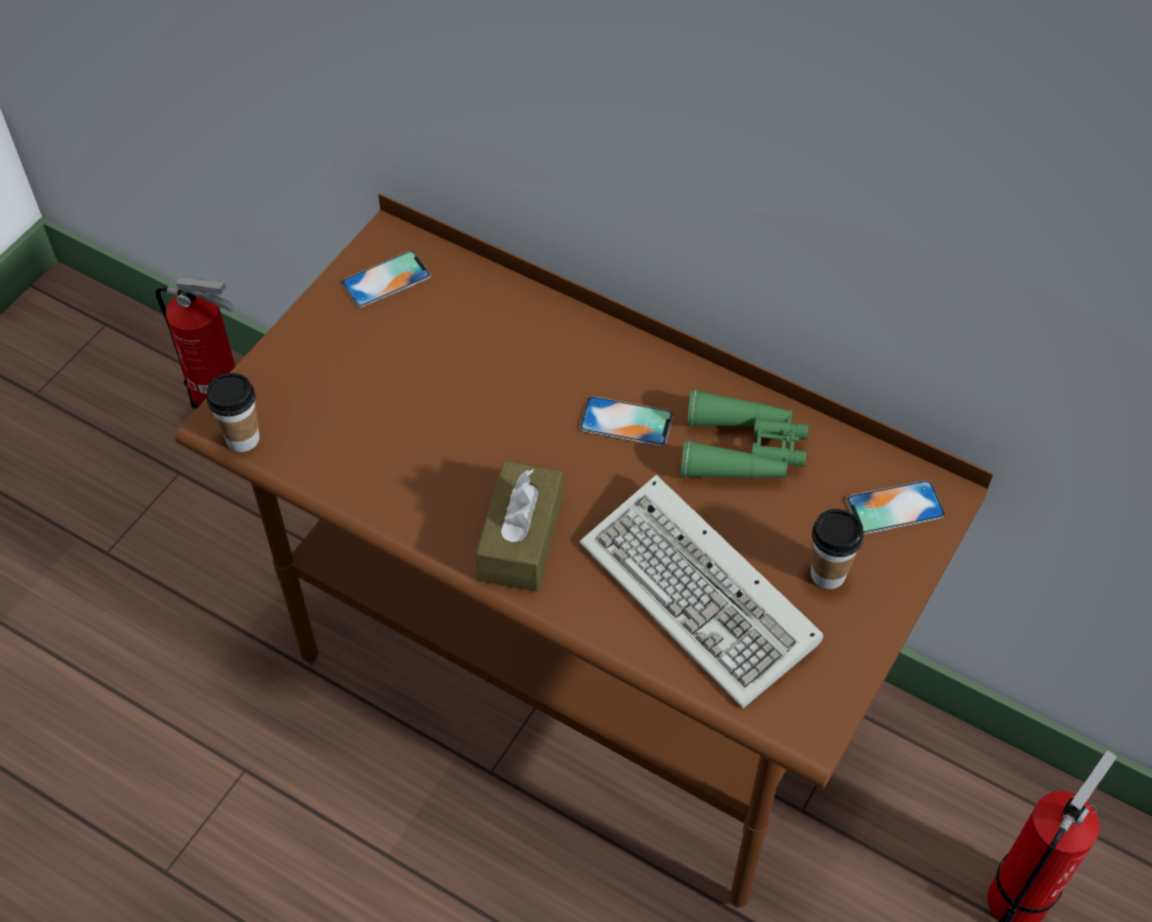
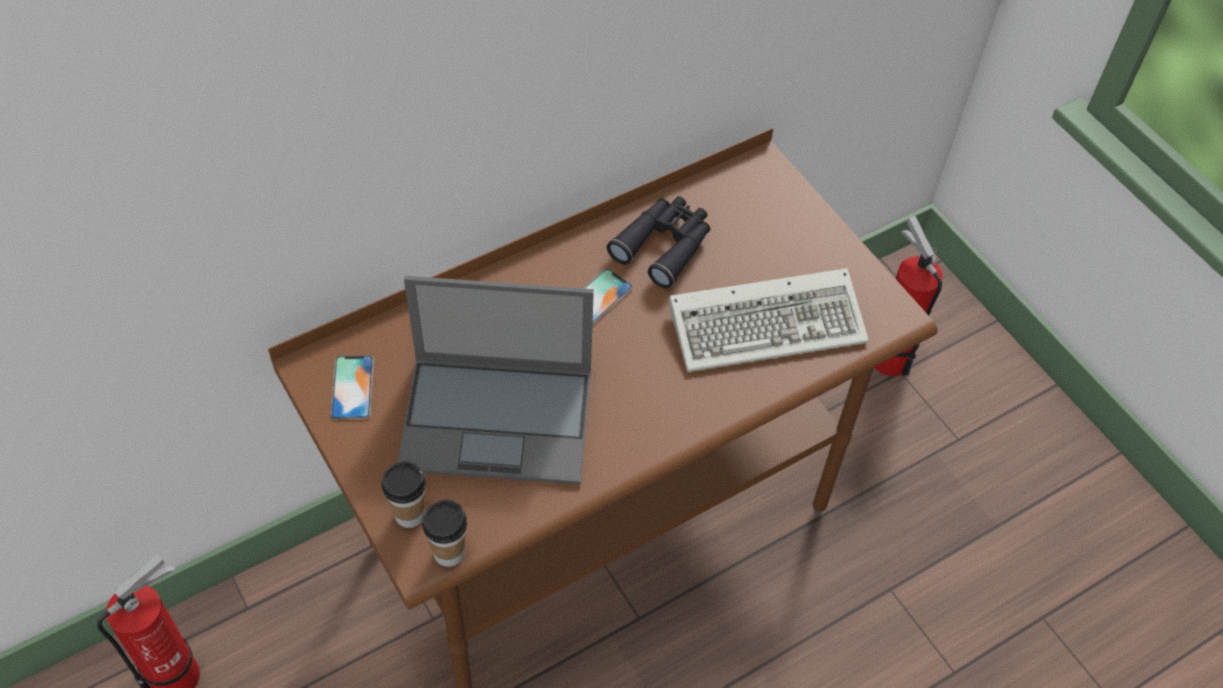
camera: 65 degrees left, 0 degrees up
brown tissue box [476,461,563,592] -> none
green binoculars [681,390,808,479] -> black binoculars [607,196,710,289]
cup [811,509,864,589] -> cup moved to [381,461,426,528]
phone [846,480,945,534] -> none
none -> laptop [397,276,594,484]

